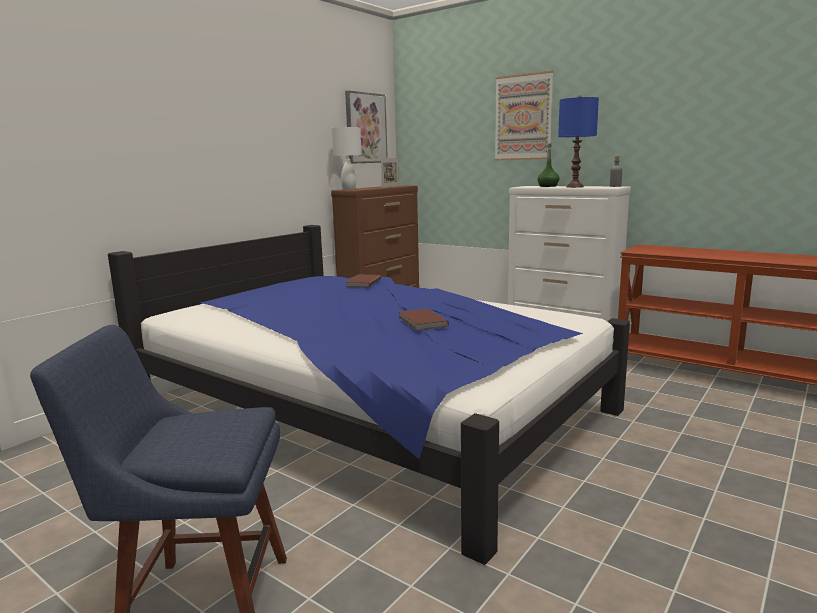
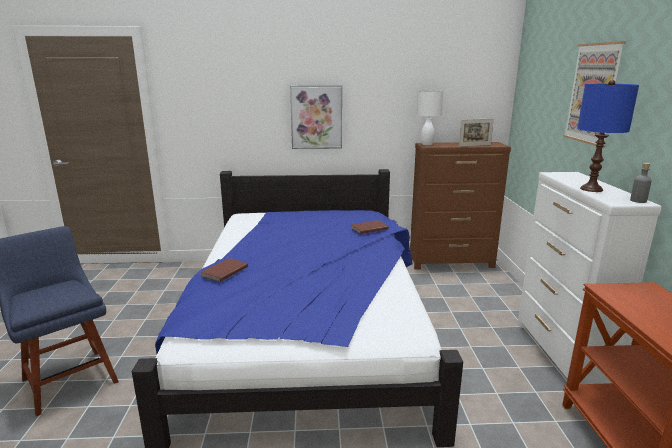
camera: 50 degrees right, 5 degrees up
picture [345,90,388,164] -> picture moved to [290,85,342,149]
brown book [399,309,449,331] -> brown book moved to [201,258,248,282]
green bottle [537,143,560,187] -> none

